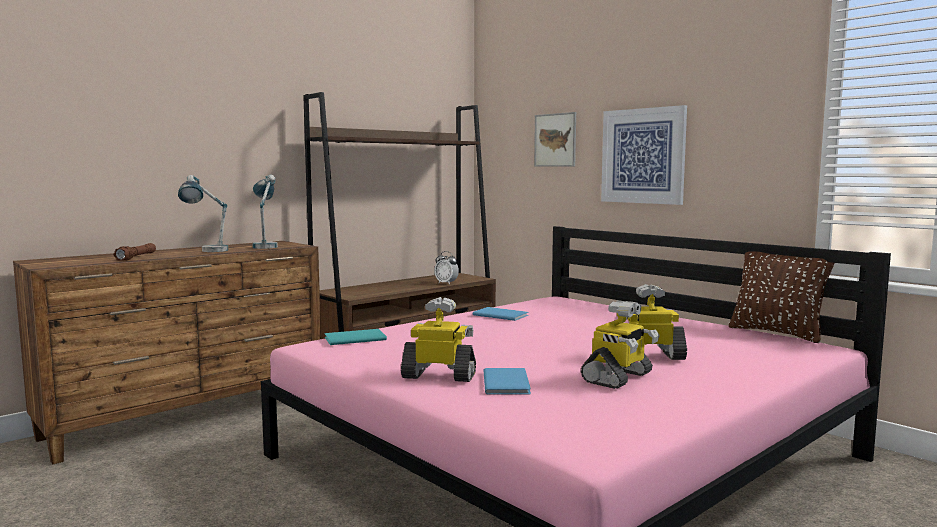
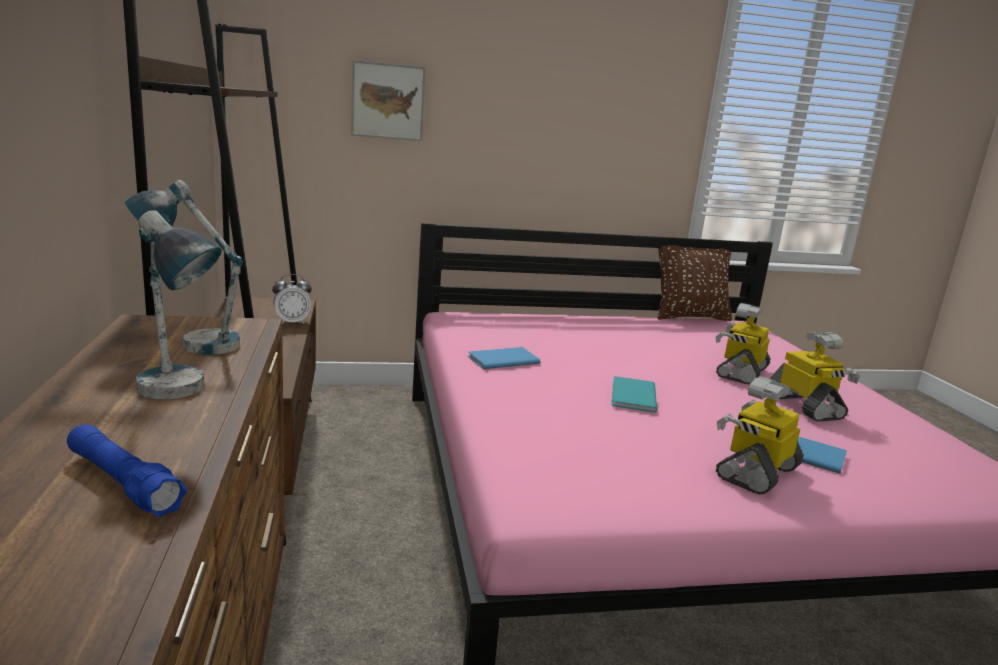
camera: 60 degrees left, 10 degrees up
brown flashlight [113,243,156,261] -> blue flashlight [67,424,187,517]
turquoise book [325,329,387,345] -> turquoise book moved to [611,376,657,413]
picture [601,105,687,205] -> none

